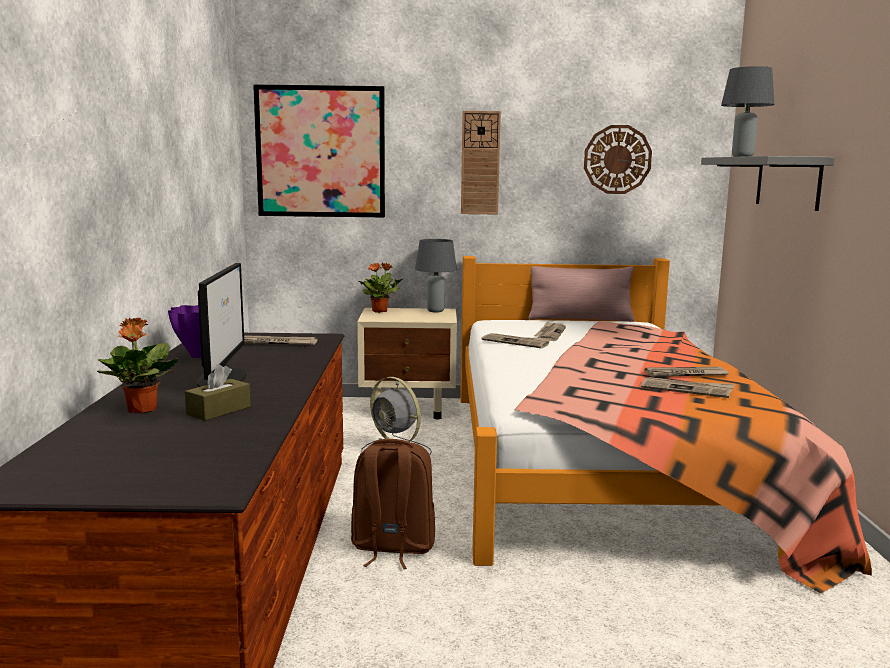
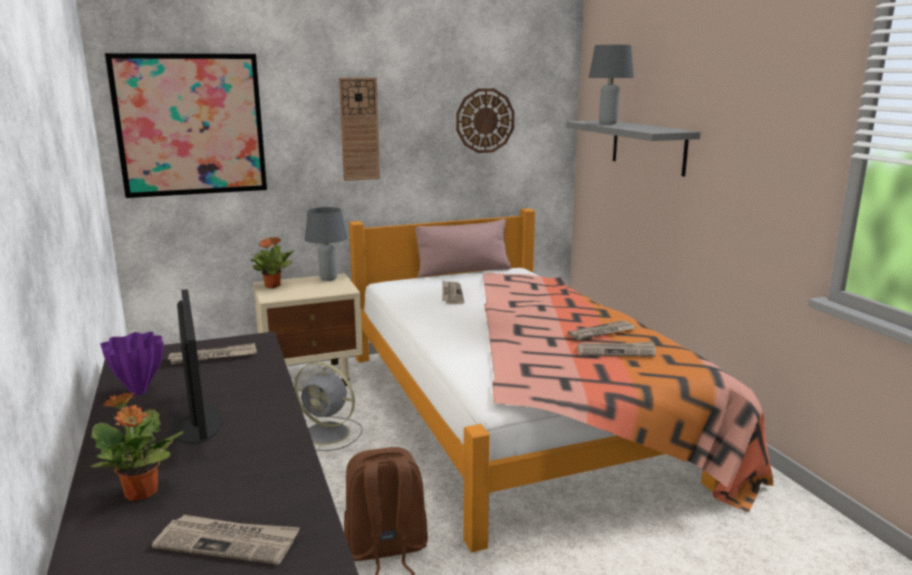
camera: 20 degrees left, 5 degrees up
brown tissue box [185,364,251,421] -> none
newspaper [481,333,552,348] -> newspaper moved to [152,515,300,564]

